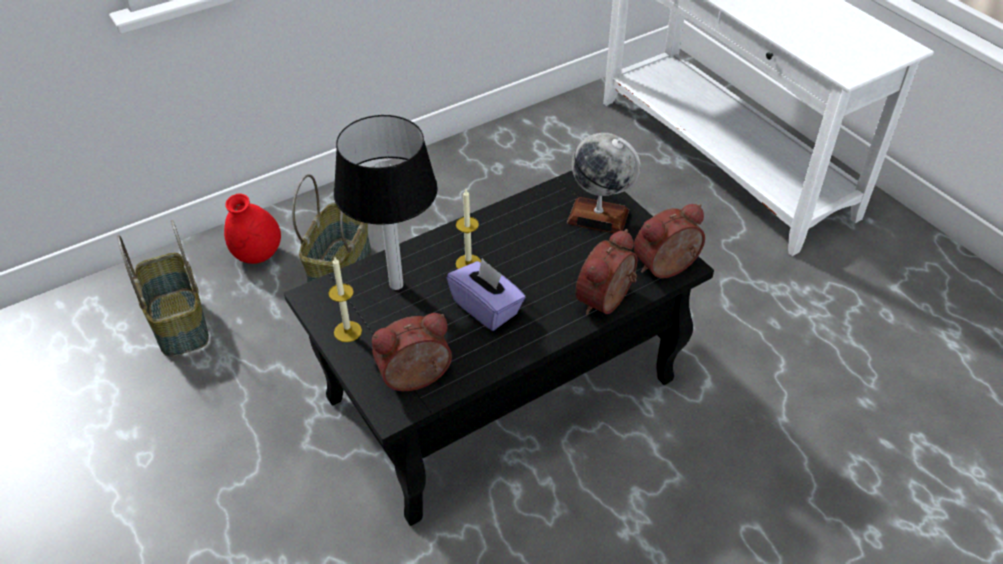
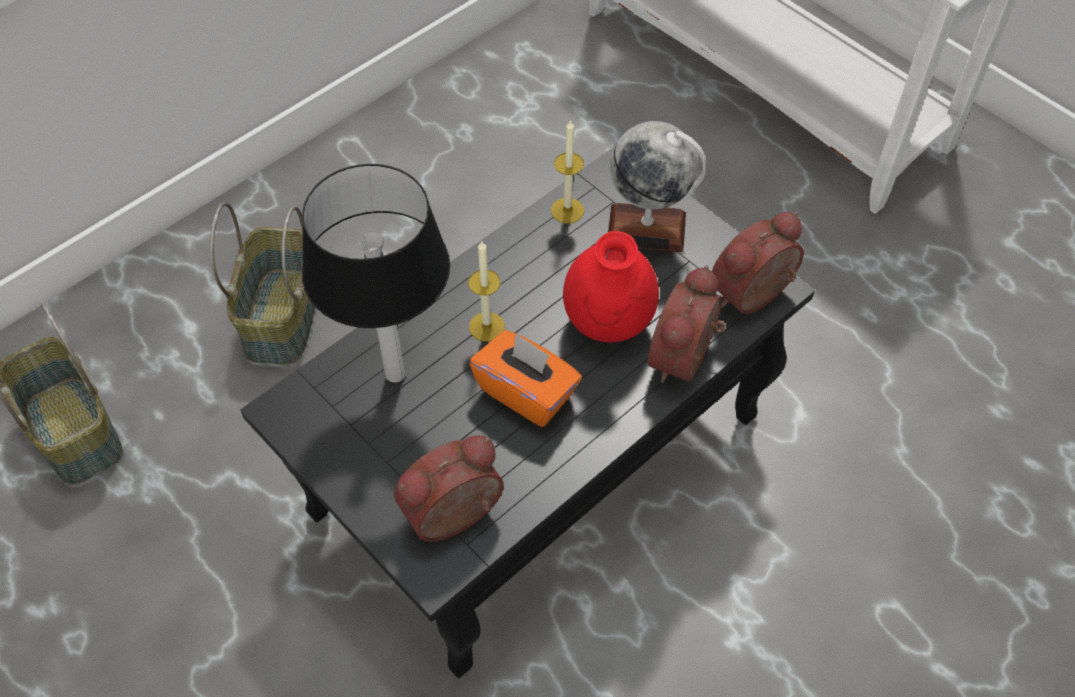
camera: 10 degrees left, 10 degrees up
red vase [224,193,281,264] -> red vase moved to [563,231,659,342]
candle [329,257,362,342] -> candle moved to [551,119,584,224]
purple tissue box [447,258,525,331] -> orange tissue box [470,330,582,427]

